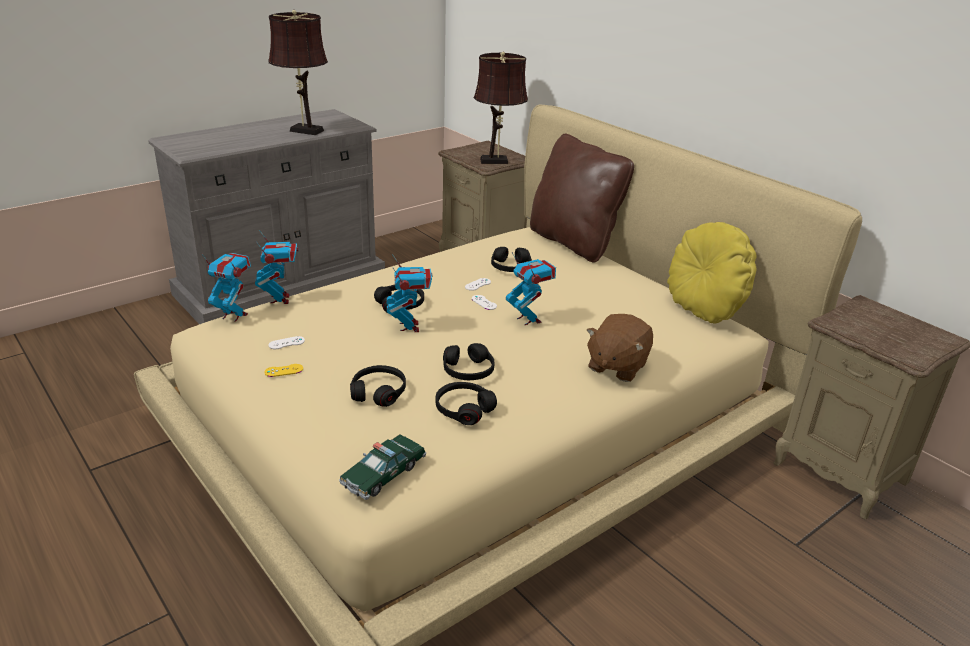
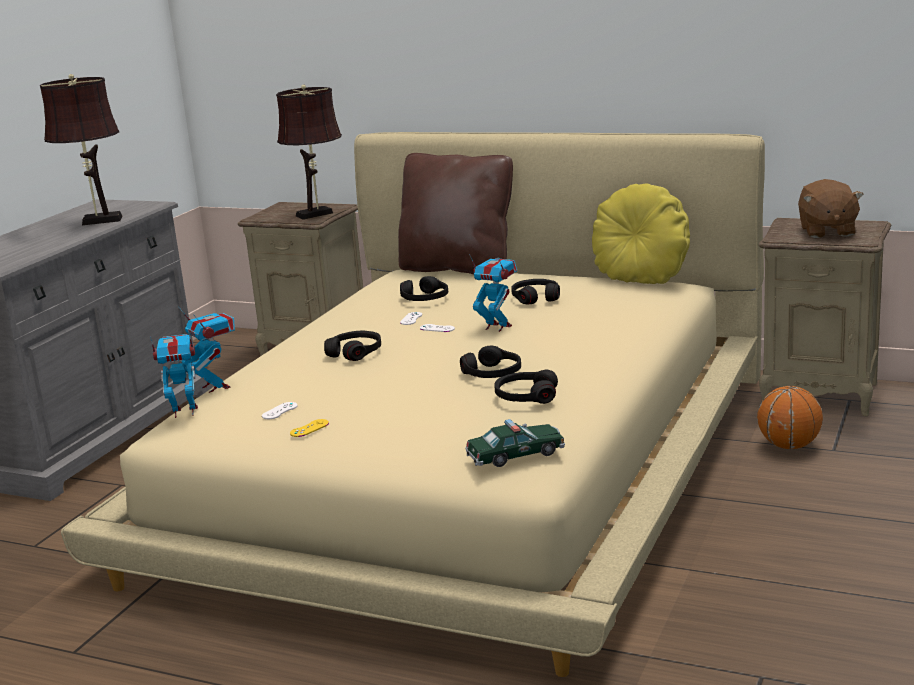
camera: 25 degrees left, 10 degrees down
toy car [339,435,426,500] -> toy car turned 120 degrees counterclockwise [465,419,565,467]
black headphones [350,365,406,407] -> black headphones moved to [511,279,560,305]
toy robot [386,254,432,332] -> none
brown plush toy [586,314,653,382] -> brown plush toy moved to [798,179,864,238]
none -> basketball [757,386,823,449]

